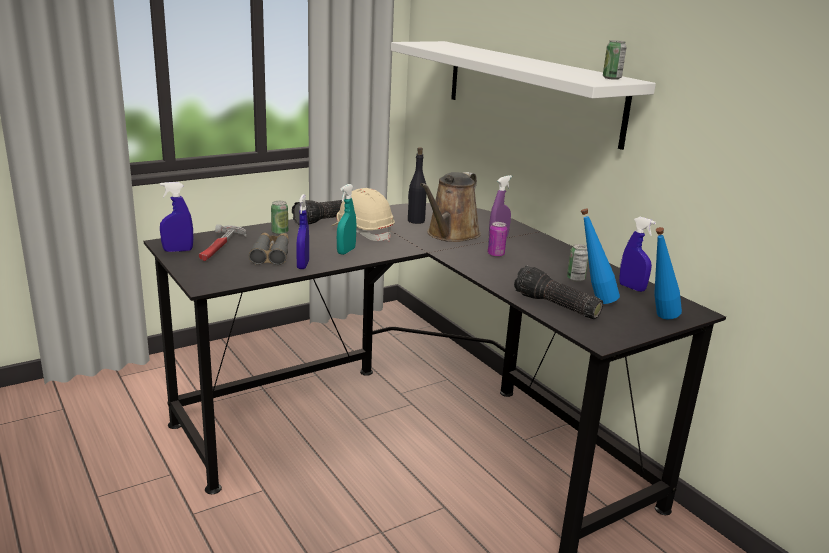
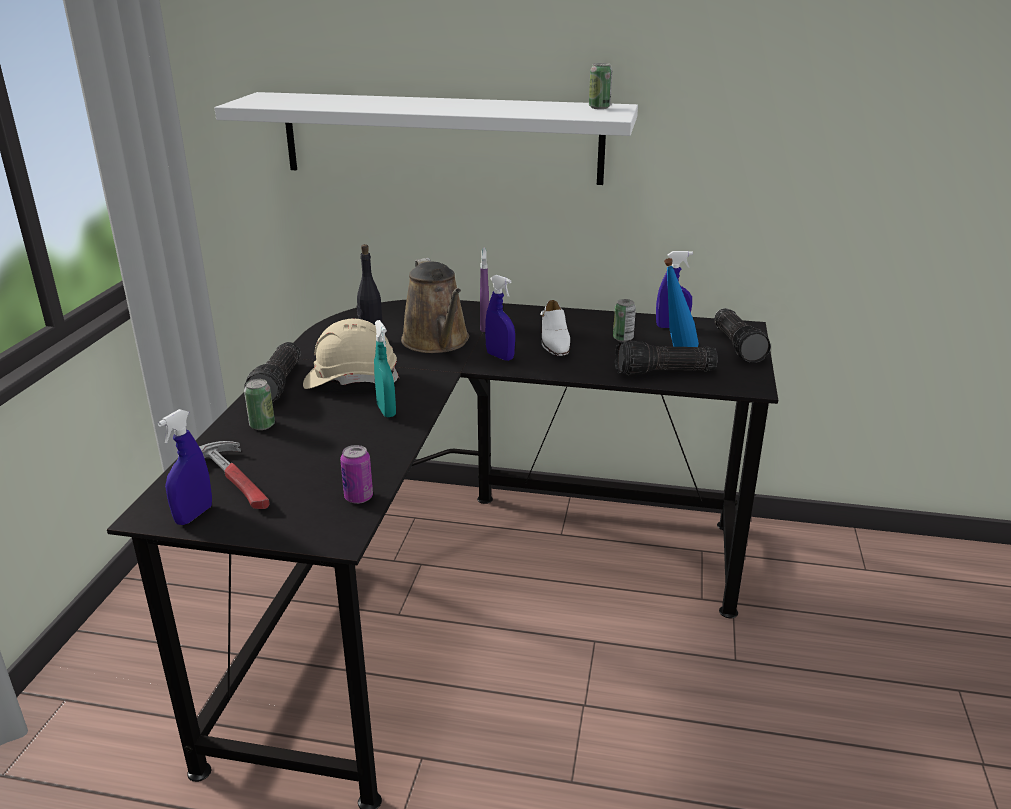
camera: 45 degrees left, 5 degrees up
grey binoculars [249,233,289,265] -> none
blue spray bottle [296,194,309,269] -> blue spray bottle moved to [485,275,515,361]
can [488,222,507,257] -> can moved to [340,445,373,504]
blue bottle [654,227,682,319] -> flashlight [714,308,771,363]
none -> white shoe [540,300,571,356]

